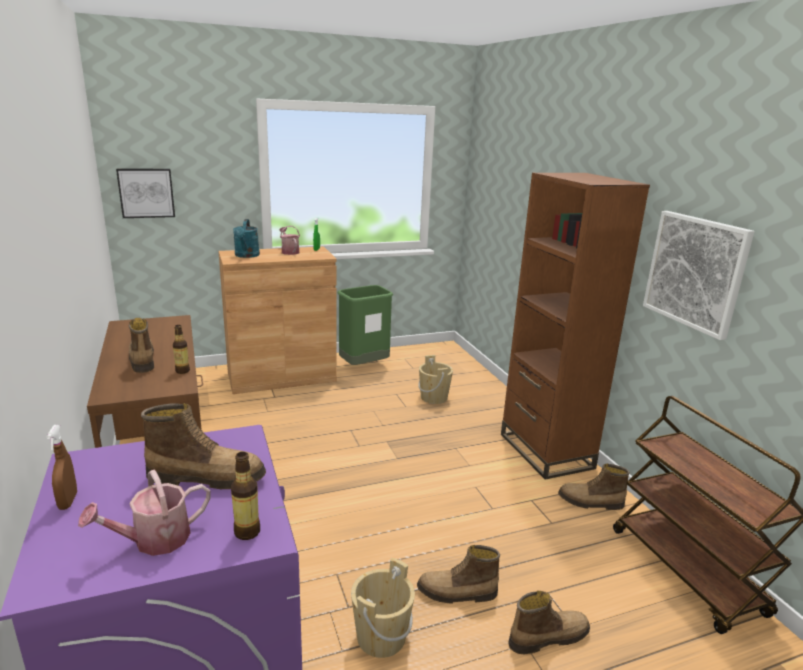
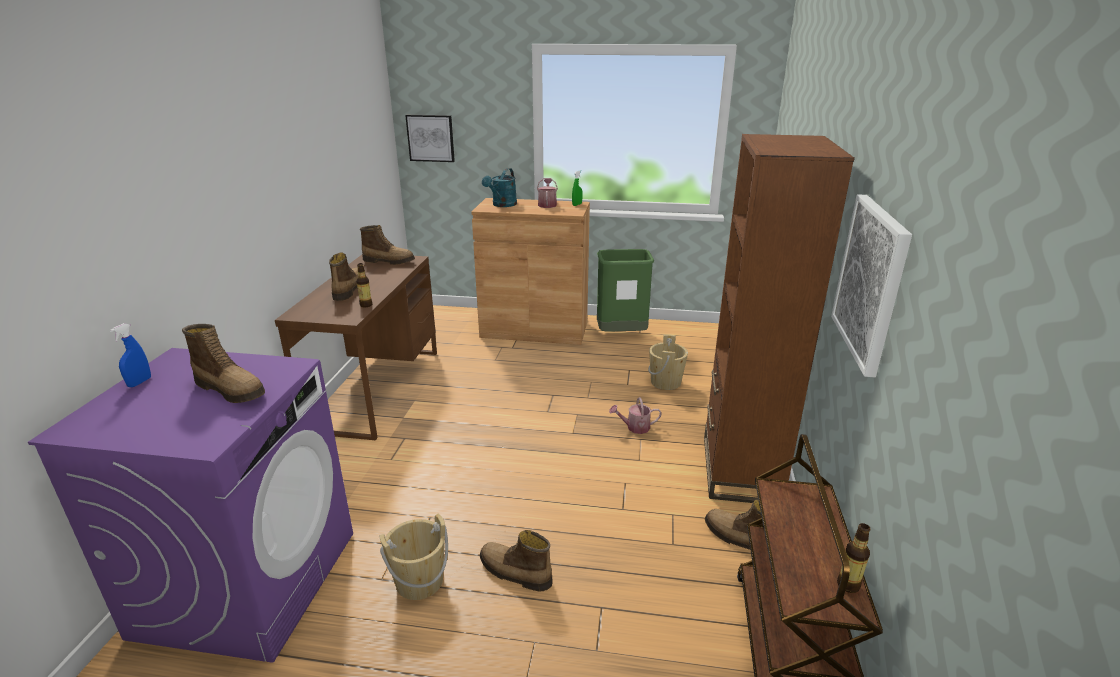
camera: 30 degrees right, 5 degrees up
brown spray bottle [47,425,77,510] -> blue spray bottle [110,323,151,387]
watering can [78,470,210,556] -> watering can moved to [609,397,662,434]
bottle [231,452,260,540] -> bottle moved to [837,523,870,593]
boot [508,591,590,655] -> boot moved to [360,225,415,265]

